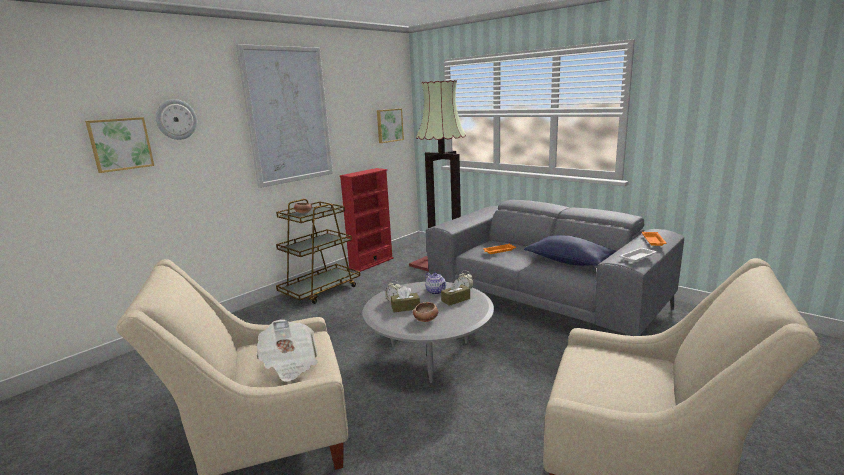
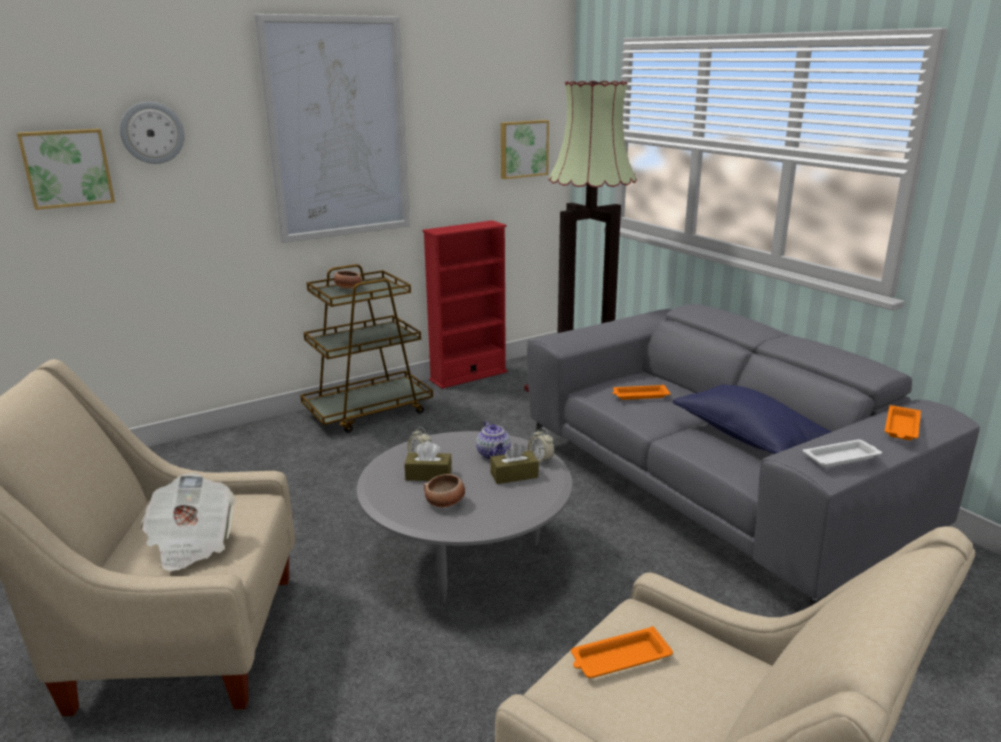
camera: 15 degrees right, 5 degrees up
none -> orange tray [571,626,673,678]

